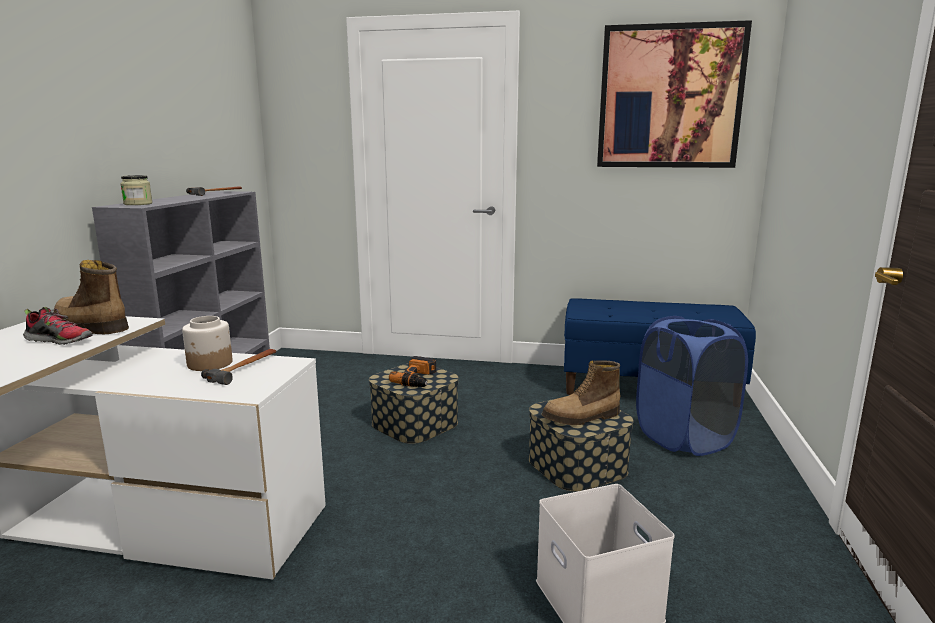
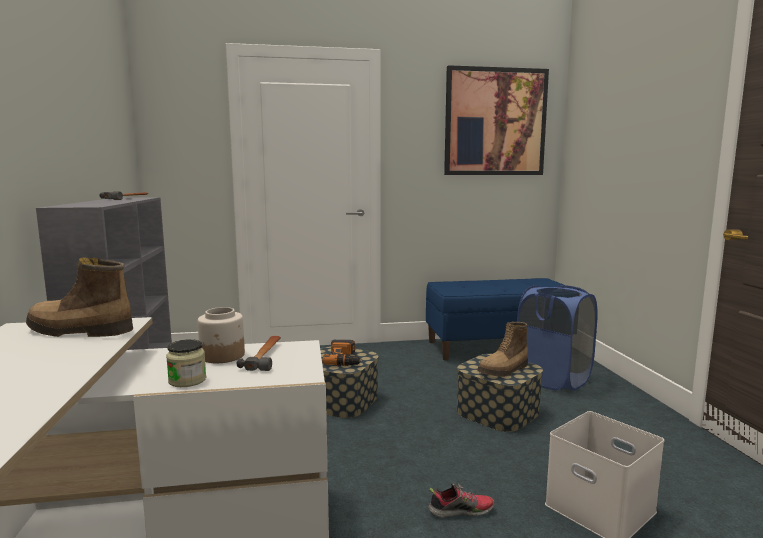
camera: 20 degrees left, 5 degrees down
shoe [23,307,93,345] -> shoe moved to [428,483,495,517]
jar [120,175,152,205] -> jar moved to [166,339,206,387]

